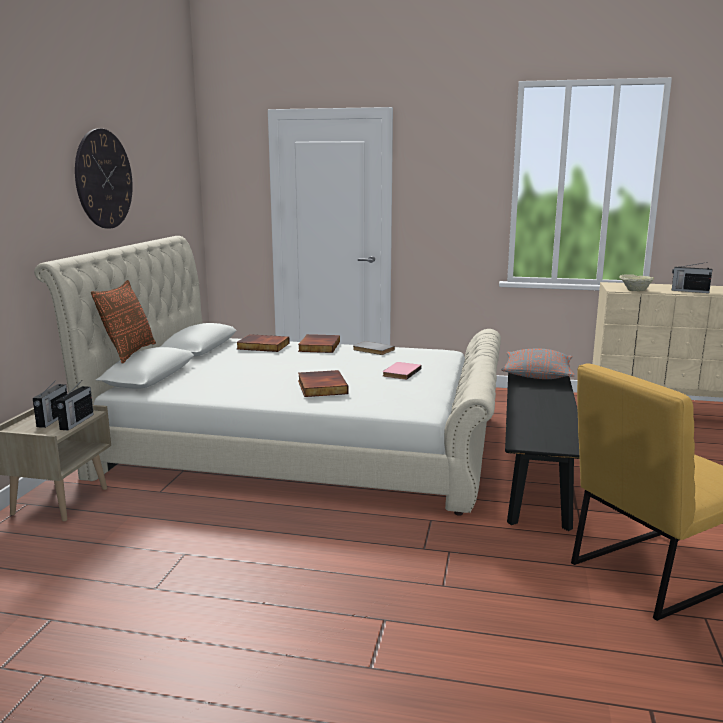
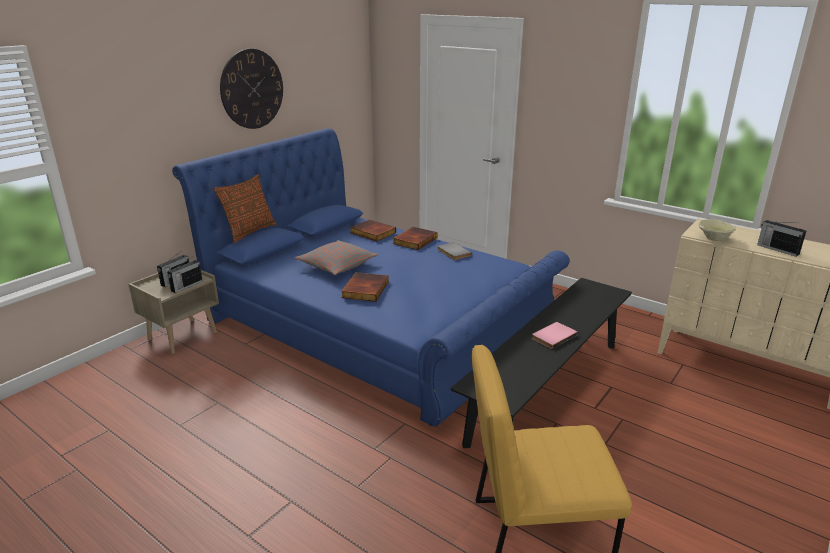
camera: 25 degrees right, 10 degrees up
beige bed [34,236,501,516] -> blue bed [172,128,570,427]
pink book [383,362,422,380] -> pink book moved to [532,322,578,349]
grey pillow [501,349,575,379] -> grey pillow moved to [295,240,378,275]

